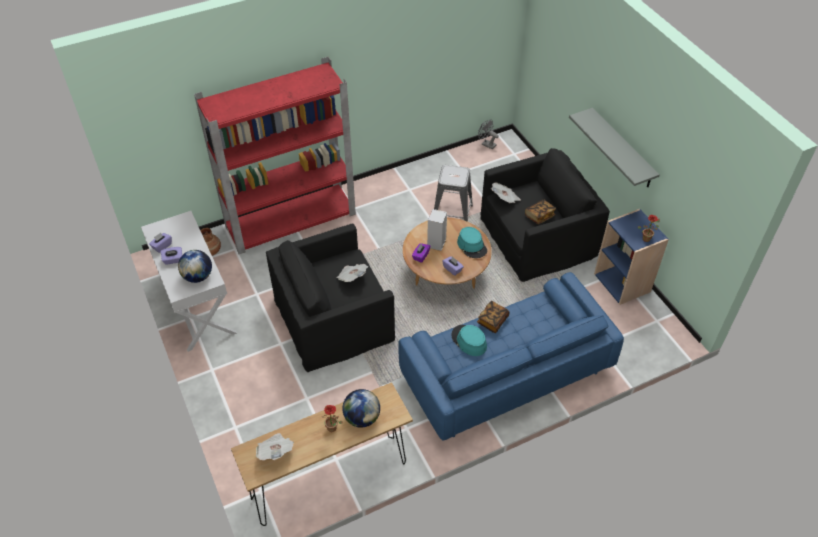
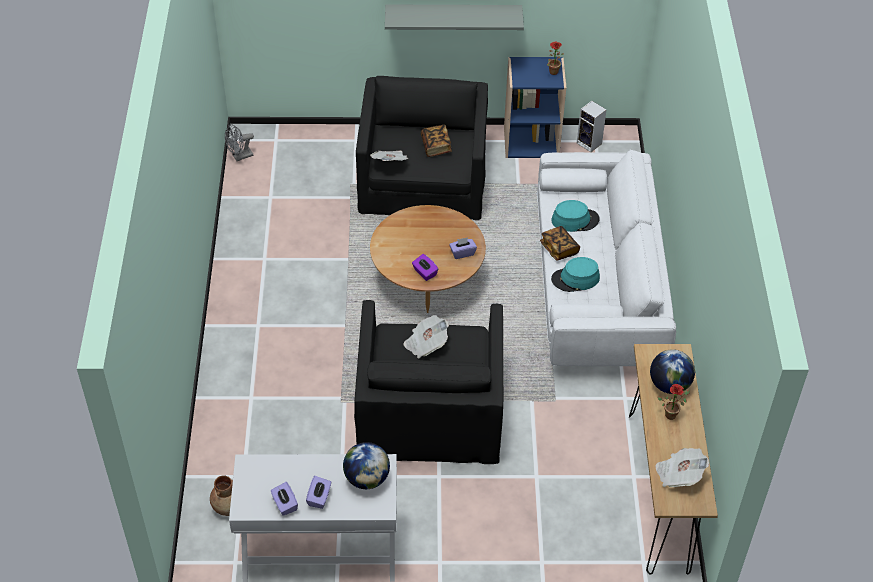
camera: 65 degrees left, 0 degrees up
red bookcase [194,57,356,254] -> none
blue sofa [398,272,624,441] -> white sofa [537,149,676,366]
speaker [427,209,447,251] -> speaker moved to [577,101,606,152]
grey stool [434,165,473,222] -> none
turquoise hat [457,227,487,258] -> turquoise hat moved to [551,200,600,232]

